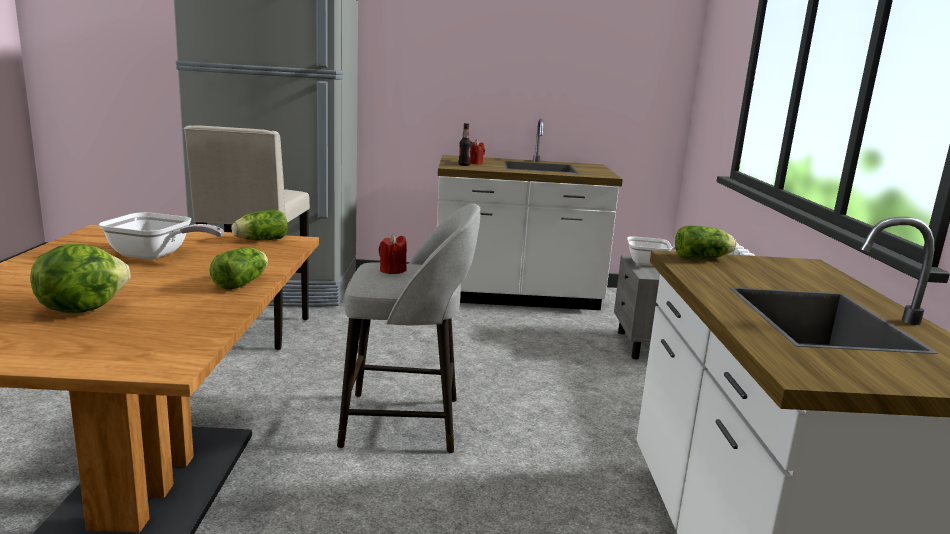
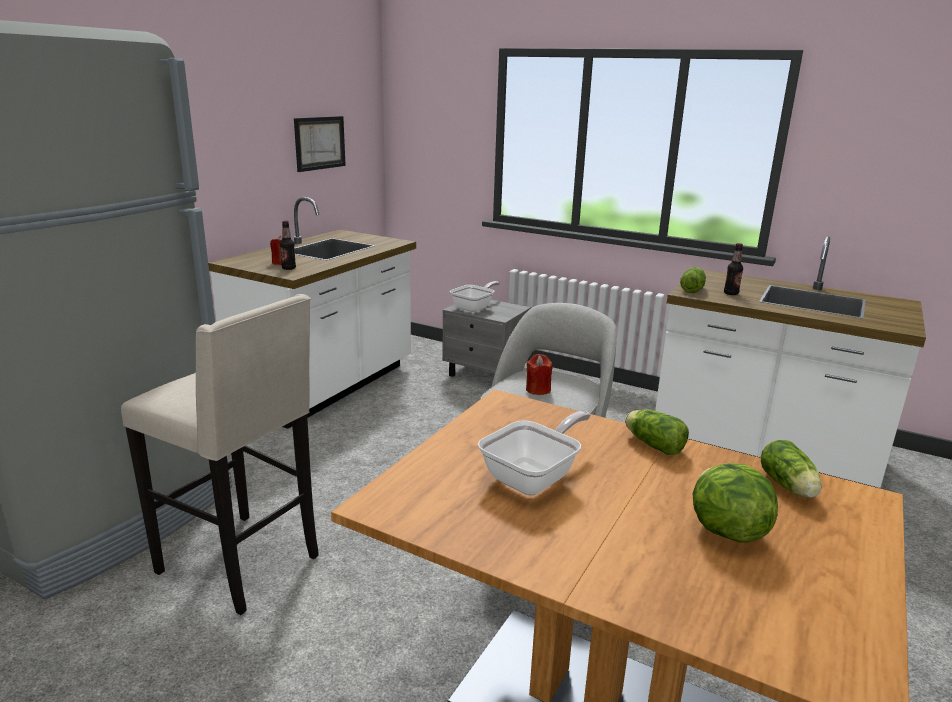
camera: 60 degrees left, 5 degrees up
lettuce [231,210,288,240] -> lettuce moved to [761,440,821,498]
none -> picture [294,116,346,172]
none -> bottle [724,243,743,295]

